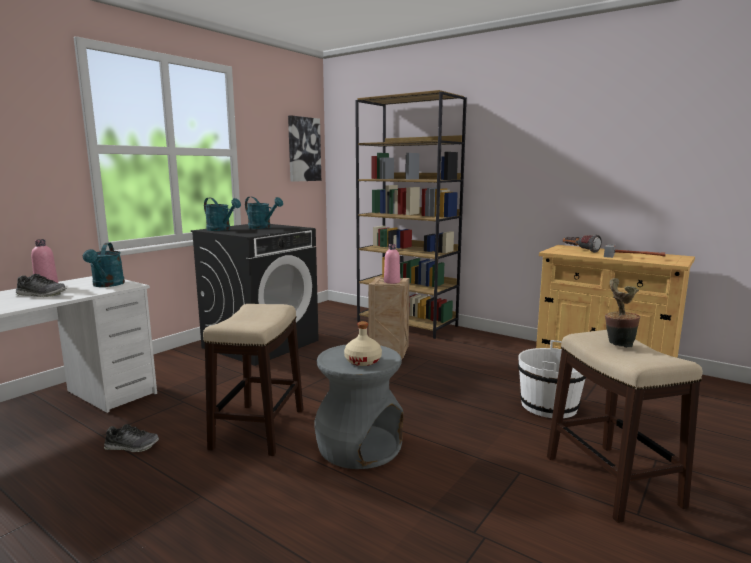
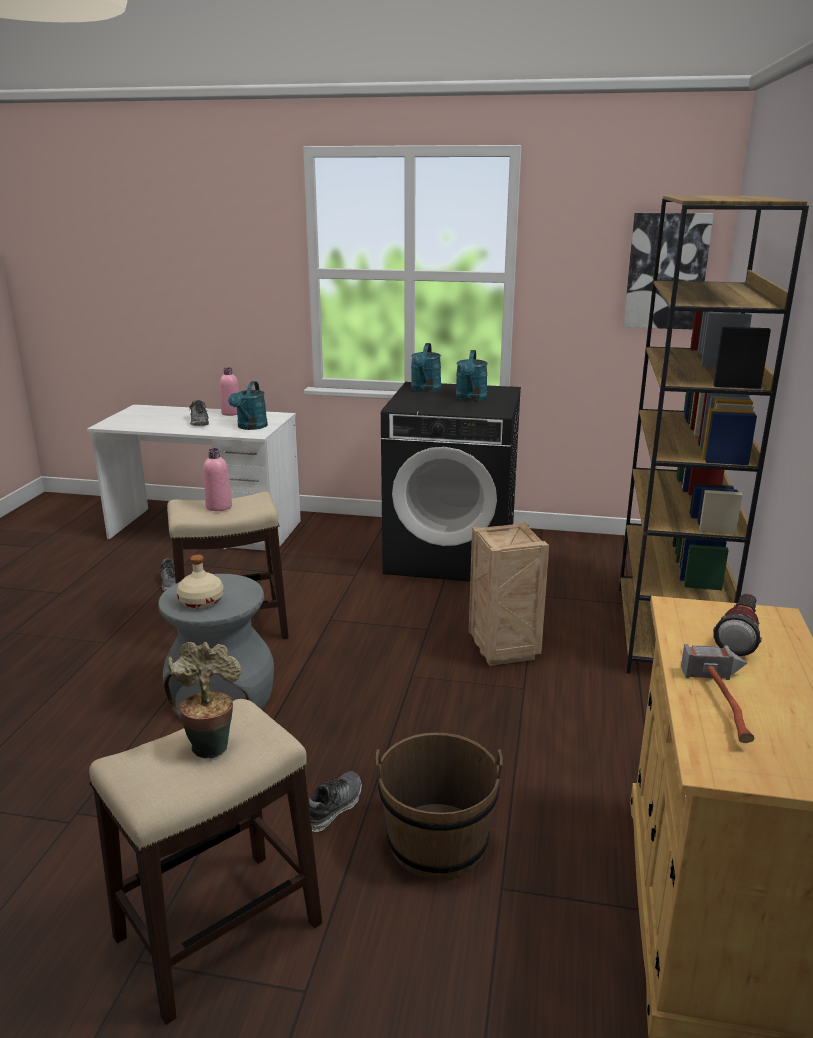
camera: 65 degrees right, 10 degrees up
turquoise watering can [83,243,125,287] -> turquoise watering can turned 45 degrees counterclockwise [228,381,268,430]
pink bottle [384,244,400,284] -> pink bottle moved to [203,448,232,511]
white bucket [518,340,586,418] -> brown bucket [376,733,503,879]
none -> shoe [308,771,362,832]

